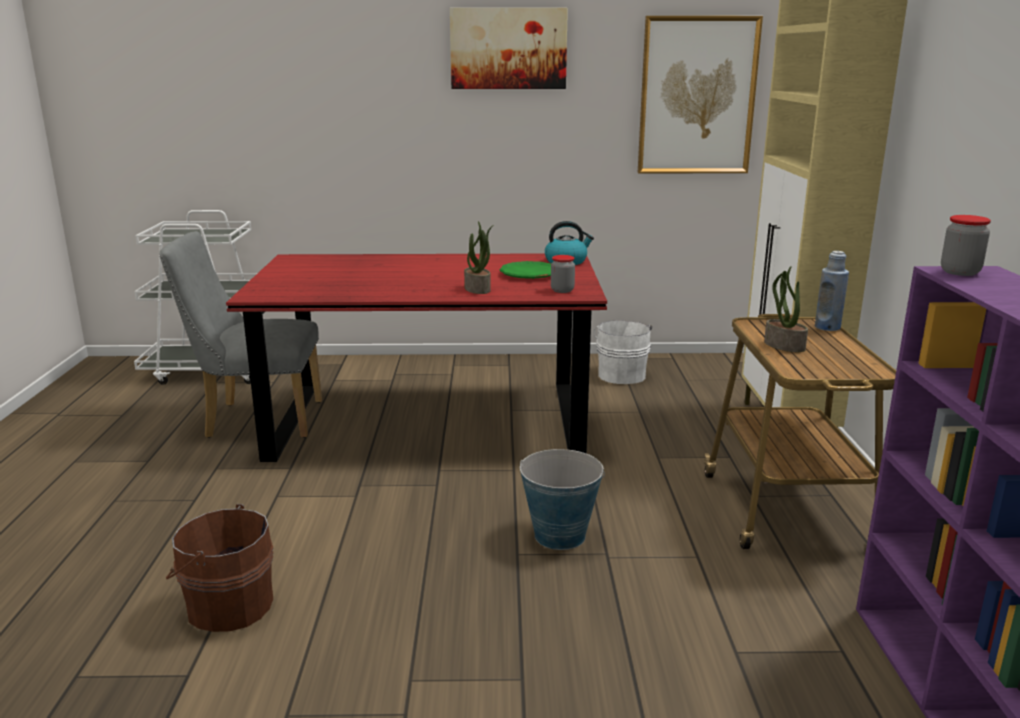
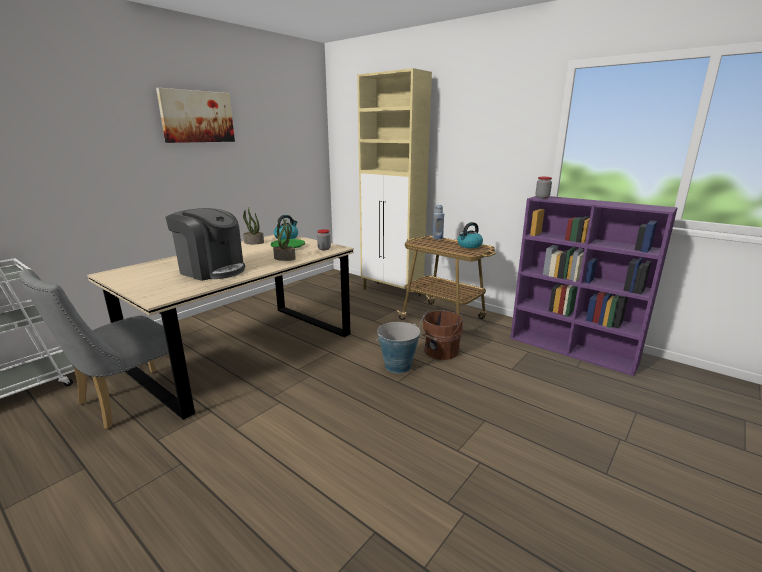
camera: 50 degrees left, 0 degrees up
brown bucket [166,504,273,632] -> brown bucket moved to [419,310,463,360]
red dining table [226,254,607,462] -> beige dining table [87,235,354,420]
white bucket [593,320,652,384] -> none
picture [638,16,763,173] -> none
potted plant [764,266,808,352] -> potted plant moved to [243,207,264,244]
none -> coffee machine [166,208,245,281]
none -> kettle [458,222,483,248]

